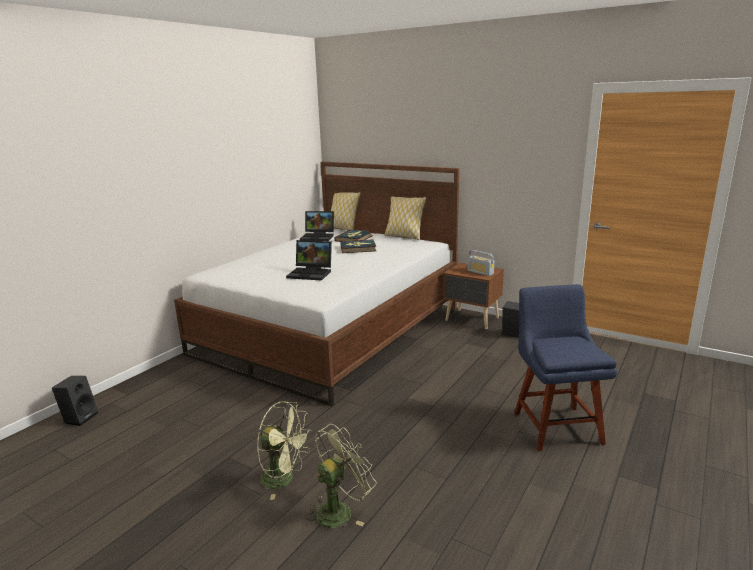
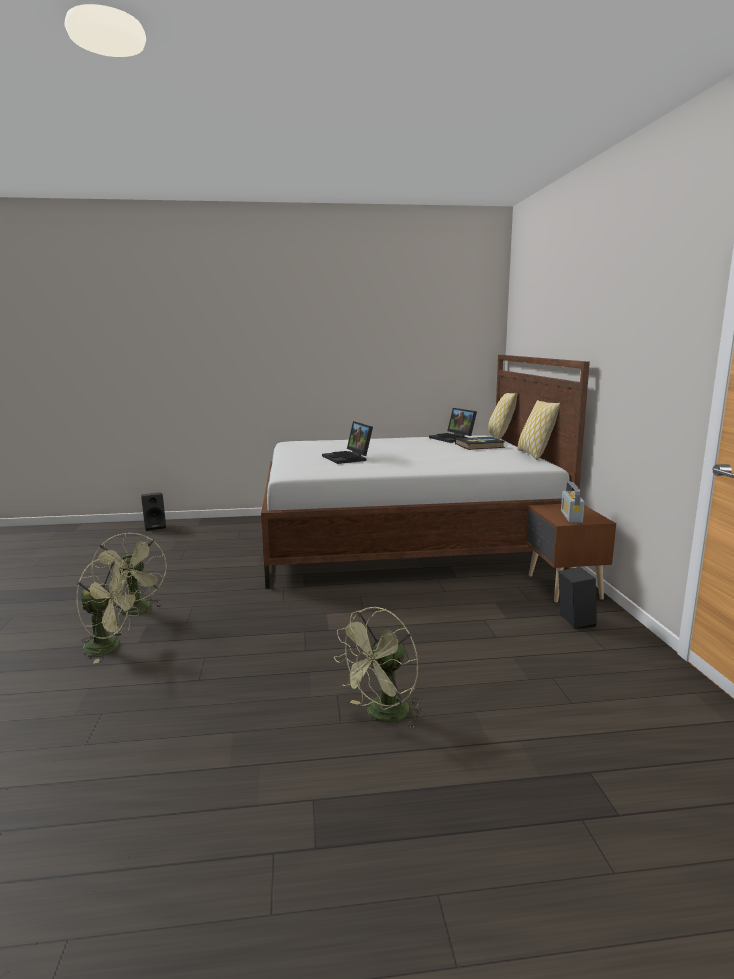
camera: 50 degrees right, 5 degrees down
book [340,239,376,253] -> none
blue chair [514,284,617,451] -> green fan [334,607,423,728]

